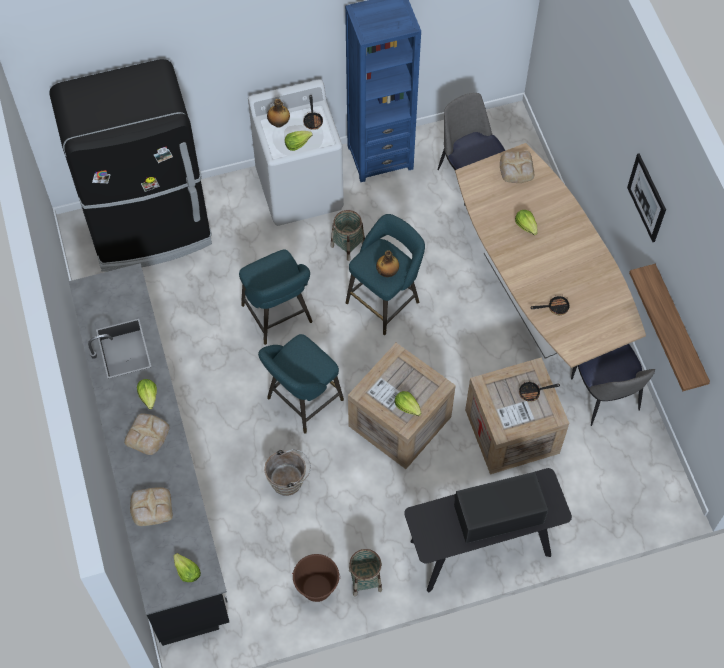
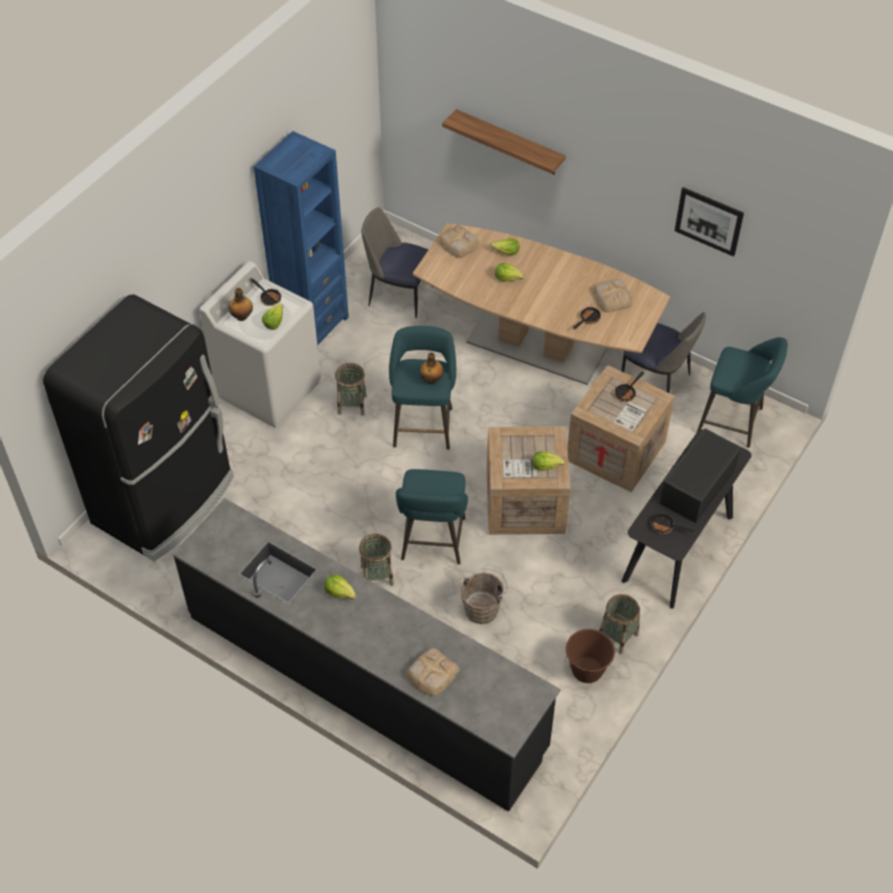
camera: 40 degrees left, 10 degrees down
bread [124,413,169,455] -> bread moved to [593,279,632,312]
lettuce [174,553,201,582] -> lettuce moved to [490,239,519,255]
turquoise stool [239,250,312,345] -> turquoise stool moved to [697,337,788,448]
picture [627,153,666,242] -> picture moved to [675,187,744,257]
shelf [629,264,710,391] -> shelf moved to [442,109,566,174]
none -> basket [359,534,394,586]
none -> frying pan [650,513,695,534]

